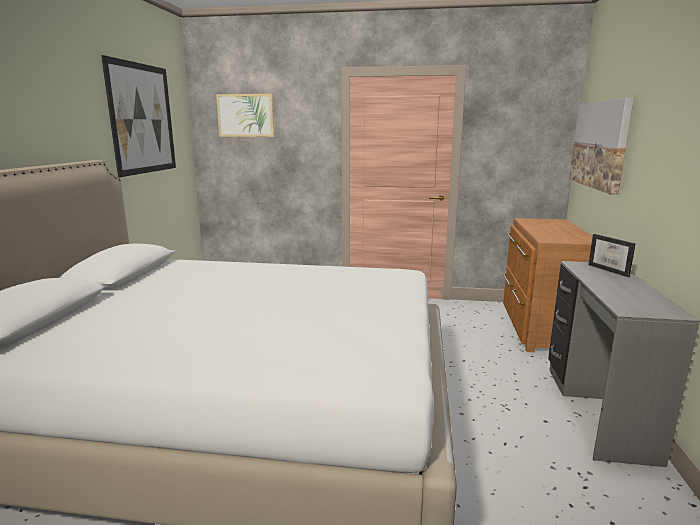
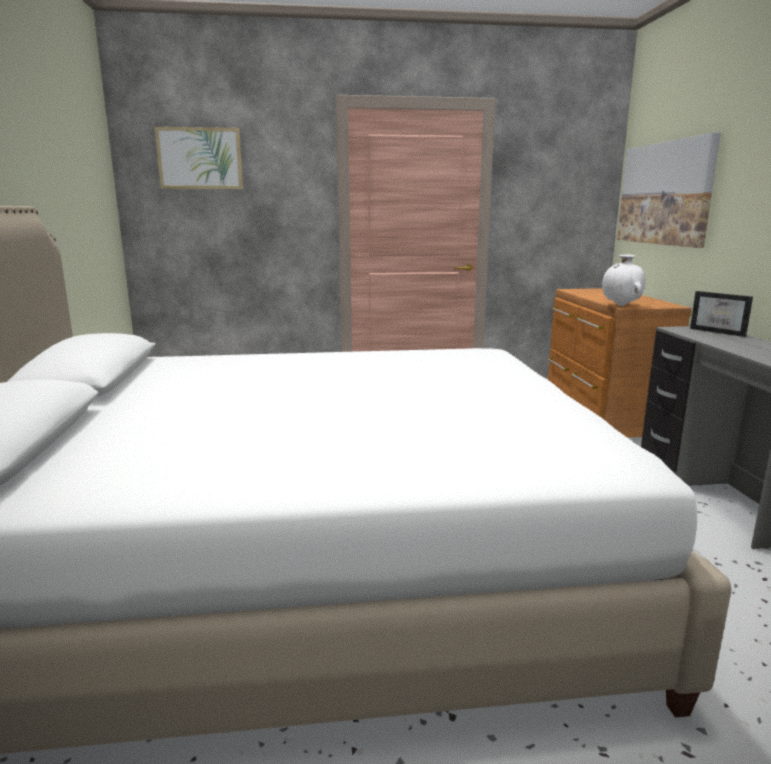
camera: 15 degrees left, 0 degrees up
picture [101,55,176,177] -> none
none -> white vase [602,255,645,306]

